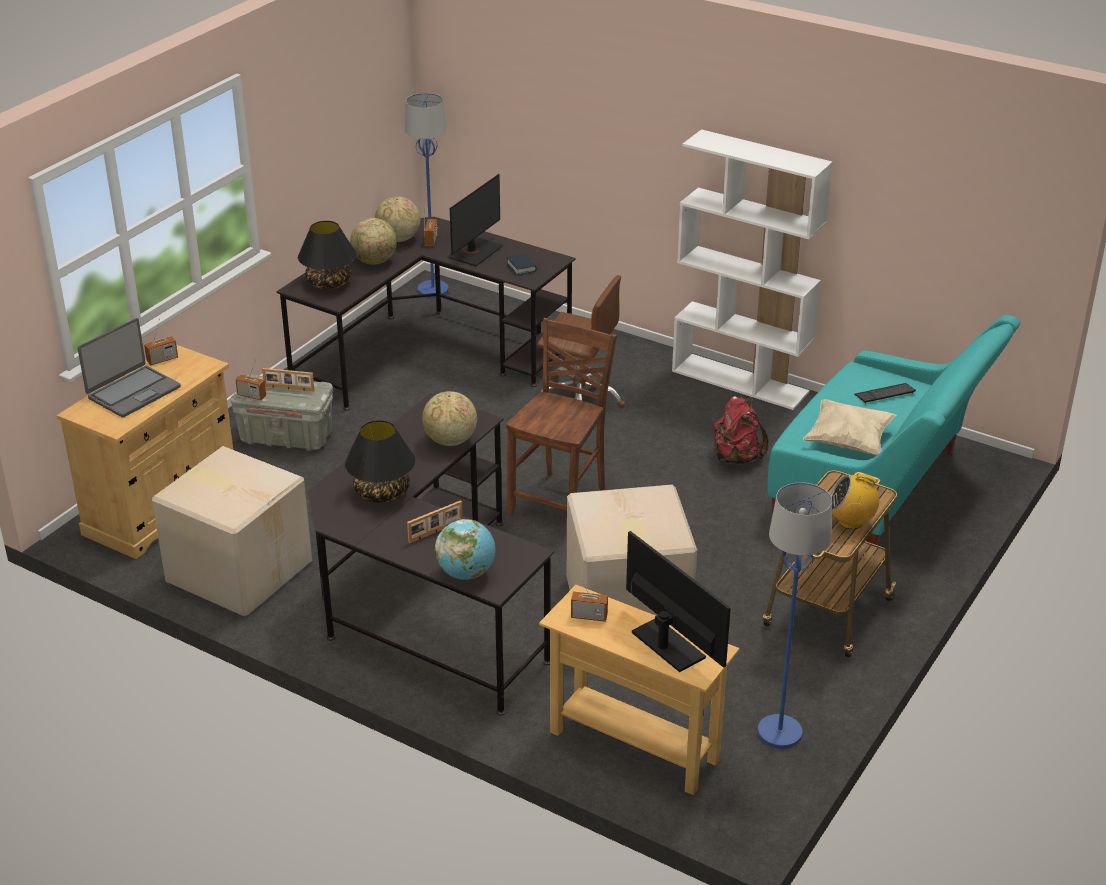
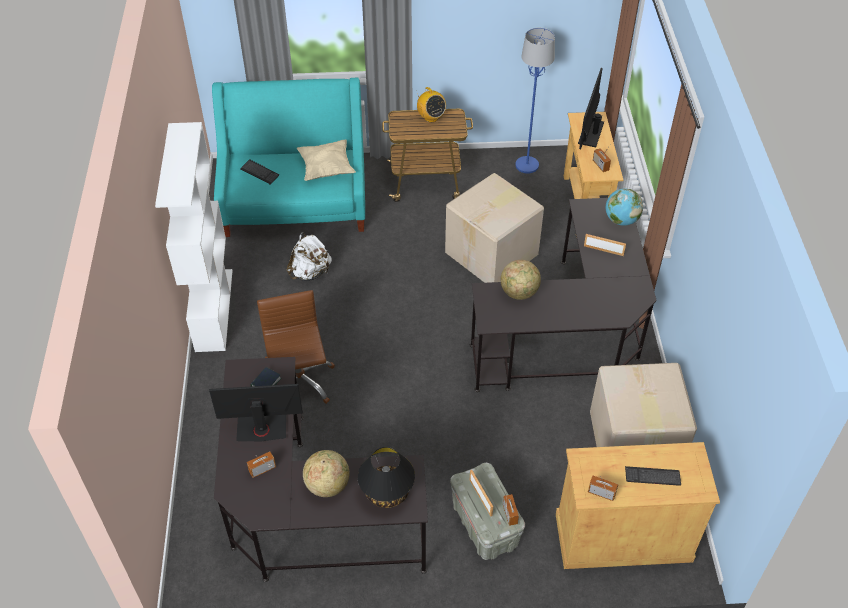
camera: 125 degrees left, 15 degrees up
laptop [77,318,181,417] -> keyboard [625,466,681,486]
black table lamp [345,420,415,503] -> none
globe [375,197,420,242] -> none
blue floor lamp [405,93,449,298] -> none
brown chair [506,318,617,516] -> none
red backpack [713,396,769,465] -> white backpack [287,232,332,281]

